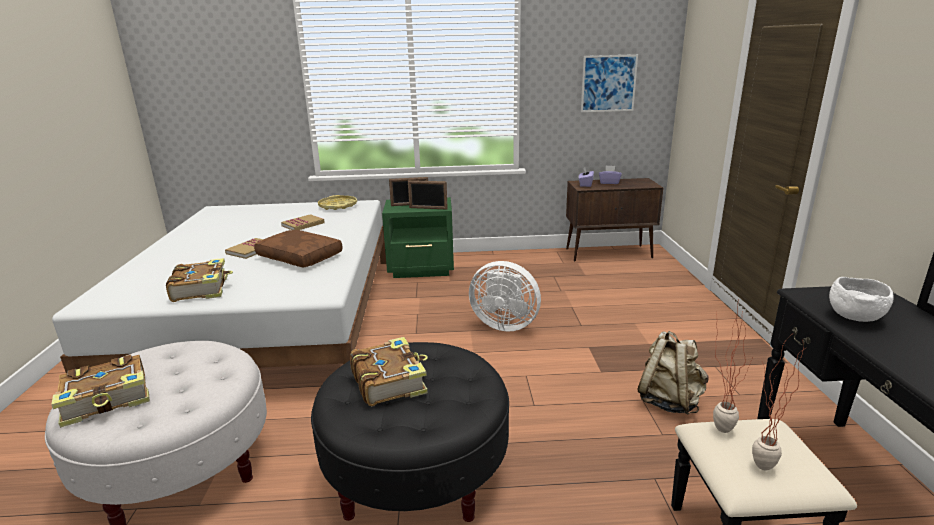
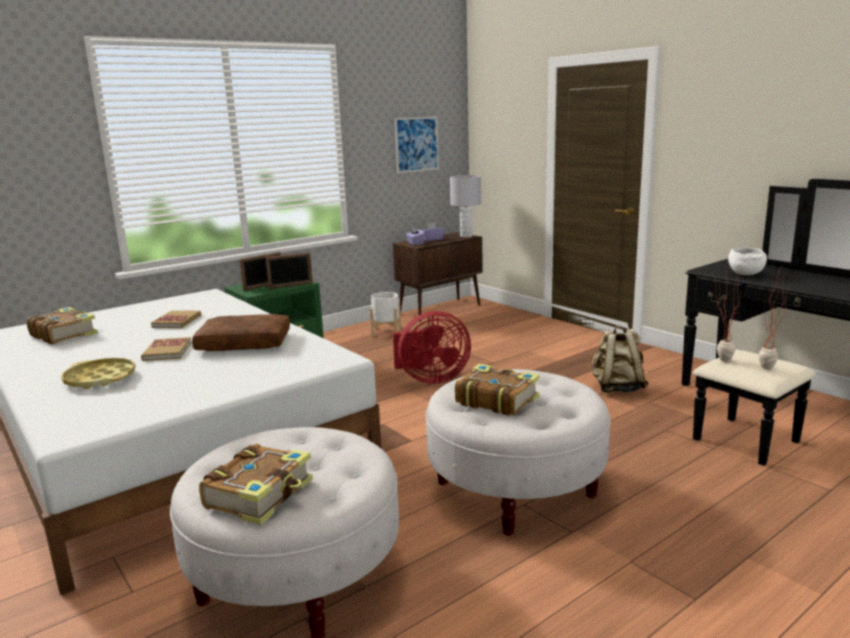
camera: 35 degrees left, 5 degrees down
book [166,258,233,302] -> book moved to [26,307,98,344]
black ottoman [311,342,509,522] -> white ottoman [425,369,611,536]
yellow tray [318,195,357,210] -> yellow tray moved to [61,358,136,389]
white fan [469,261,541,332] -> red fan [393,311,471,384]
none -> white planter [370,292,401,337]
none -> grey table lamp [450,175,481,237]

